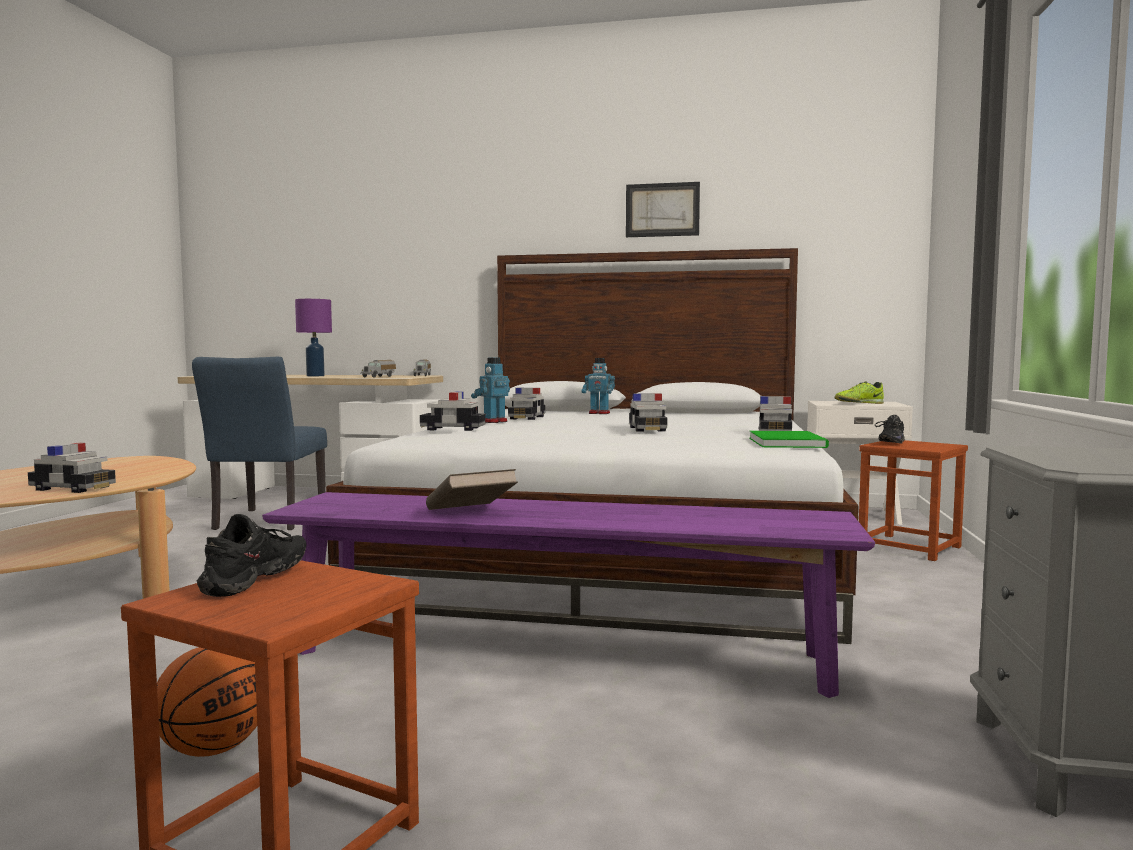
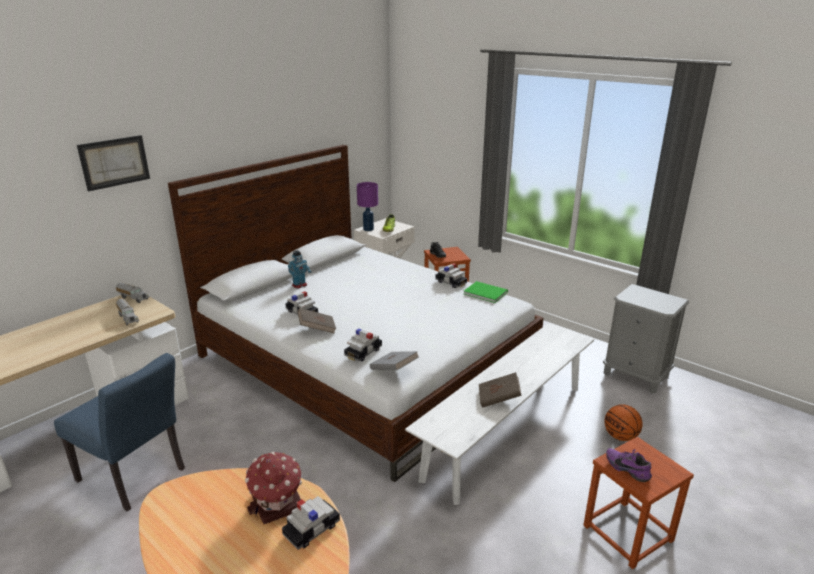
camera: 60 degrees left, 20 degrees up
basketball [157,647,257,757] -> basketball moved to [604,404,643,441]
black shoe [196,514,306,597] -> purple shoe [606,448,652,482]
purple bench [262,492,875,698] -> white bench [405,323,594,505]
purple table lamp [295,299,332,376] -> purple table lamp moved to [357,182,378,231]
toy robot [471,357,510,423] -> brown book [298,308,336,334]
picture [626,182,700,237] -> picture moved to [77,135,150,191]
toy car [629,393,667,432] -> none
none -> toy house [245,452,302,524]
none -> grey book [370,351,419,370]

